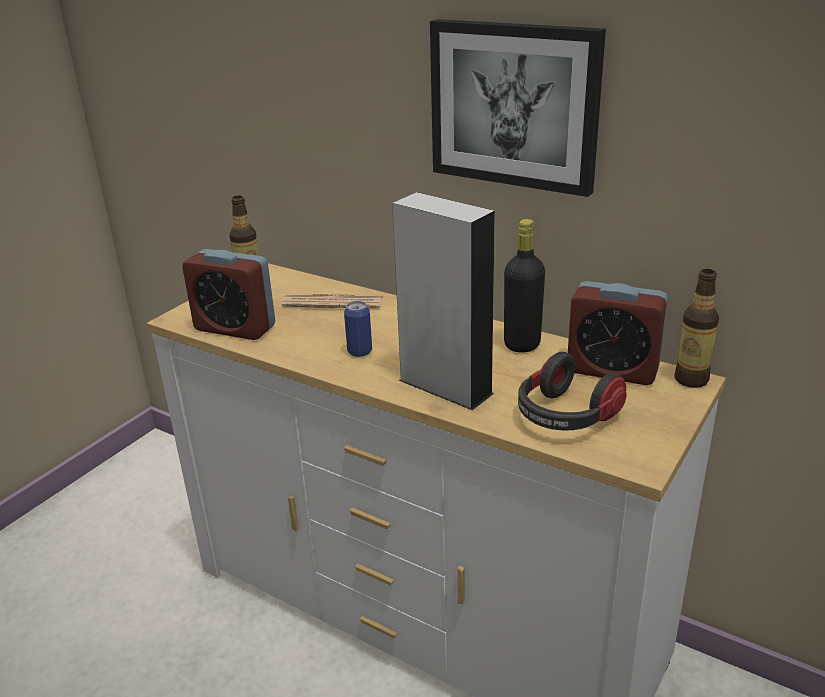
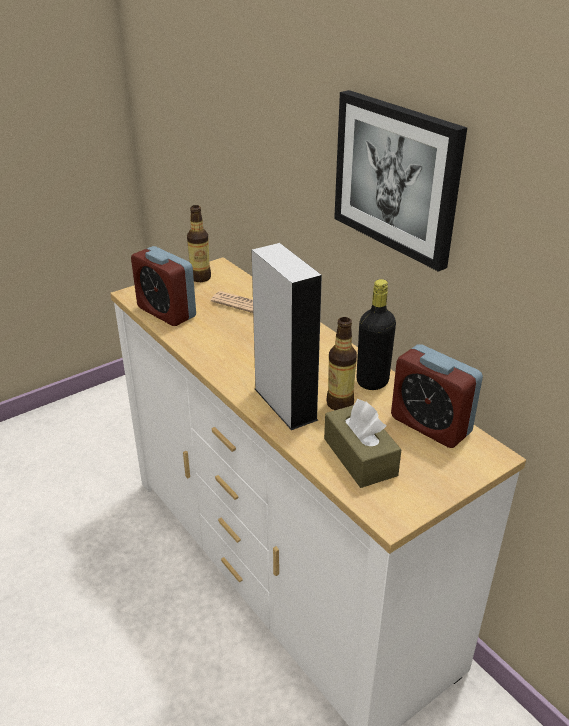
camera: 20 degrees right, 5 degrees up
can [344,301,372,357] -> none
headphones [518,352,626,431] -> brown tissue box [324,399,402,488]
bottle [674,269,719,388] -> bottle moved to [326,317,357,410]

